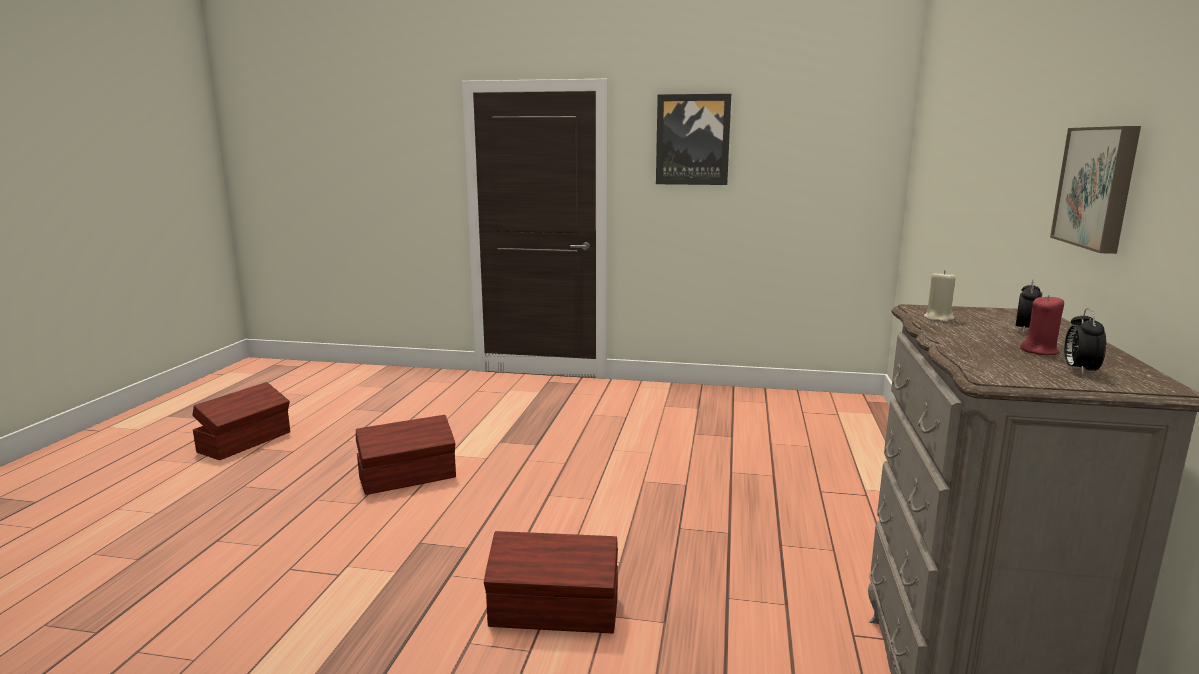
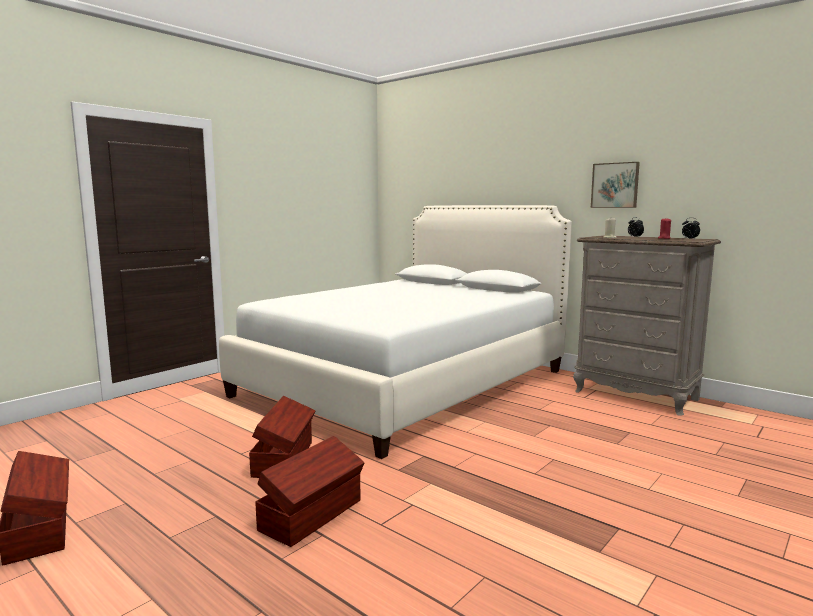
camera: 60 degrees left, 5 degrees down
brown storage box [484,531,618,633] -> brown storage box moved to [255,436,365,547]
picture [656,94,731,185] -> none
none -> white bed [219,205,572,459]

